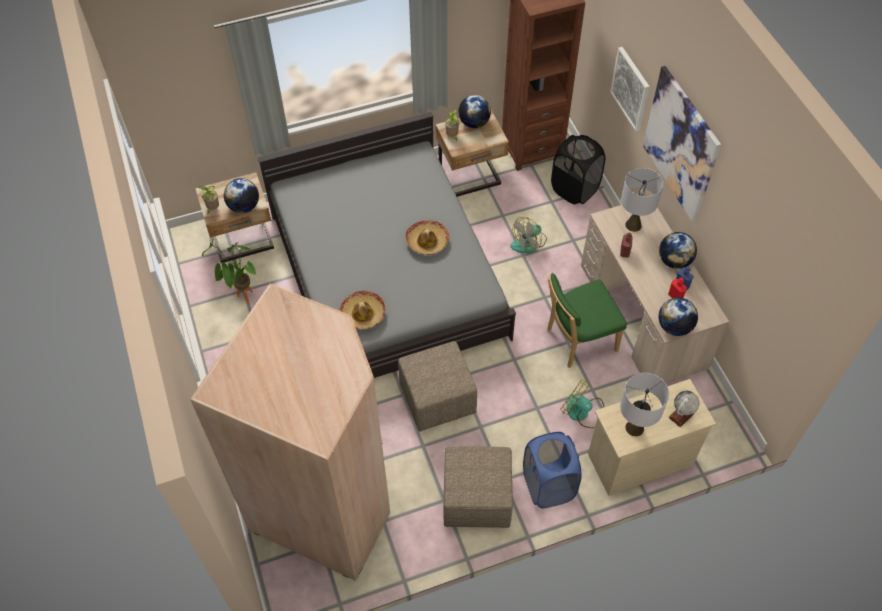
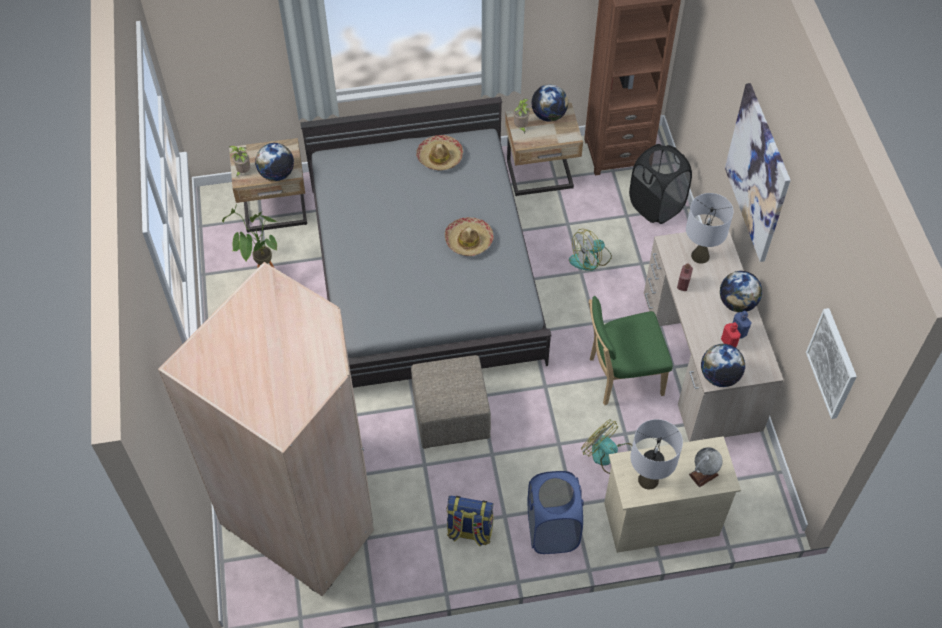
camera: 10 degrees right, 0 degrees up
hat [340,291,386,329] -> hat moved to [416,135,463,170]
beige ottoman [443,446,513,528] -> backpack [447,495,494,546]
picture [610,47,650,131] -> picture moved to [806,308,857,419]

